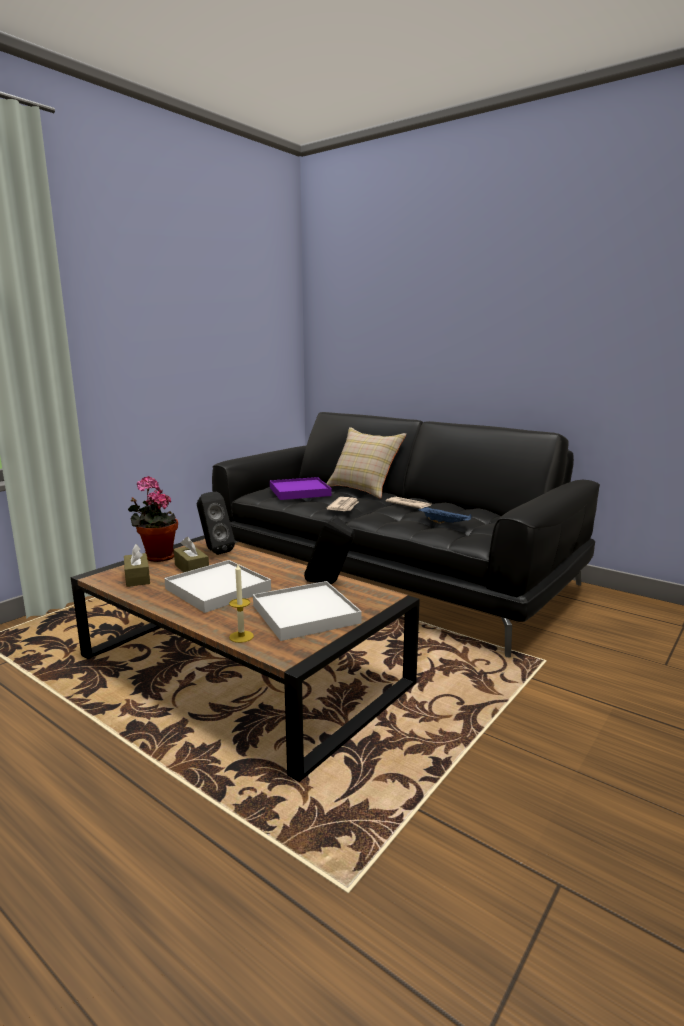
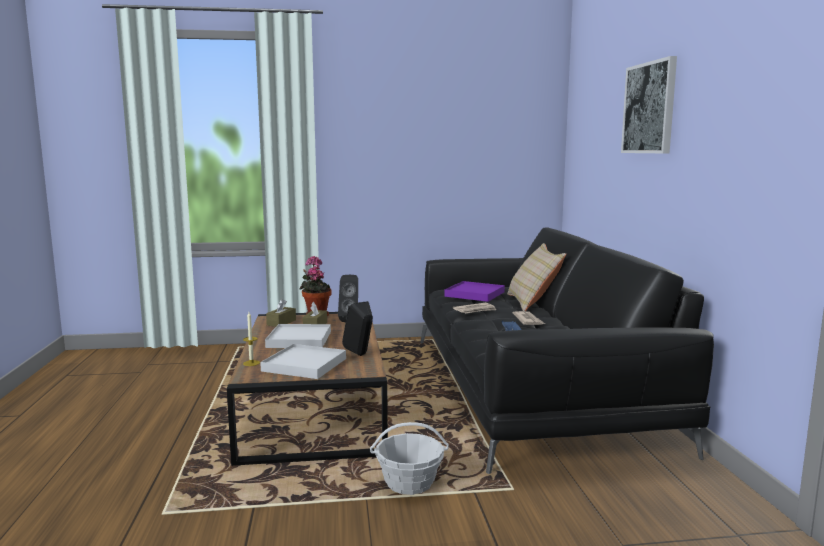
camera: 45 degrees right, 5 degrees down
none -> basket [370,422,449,495]
none -> picture [621,56,677,153]

